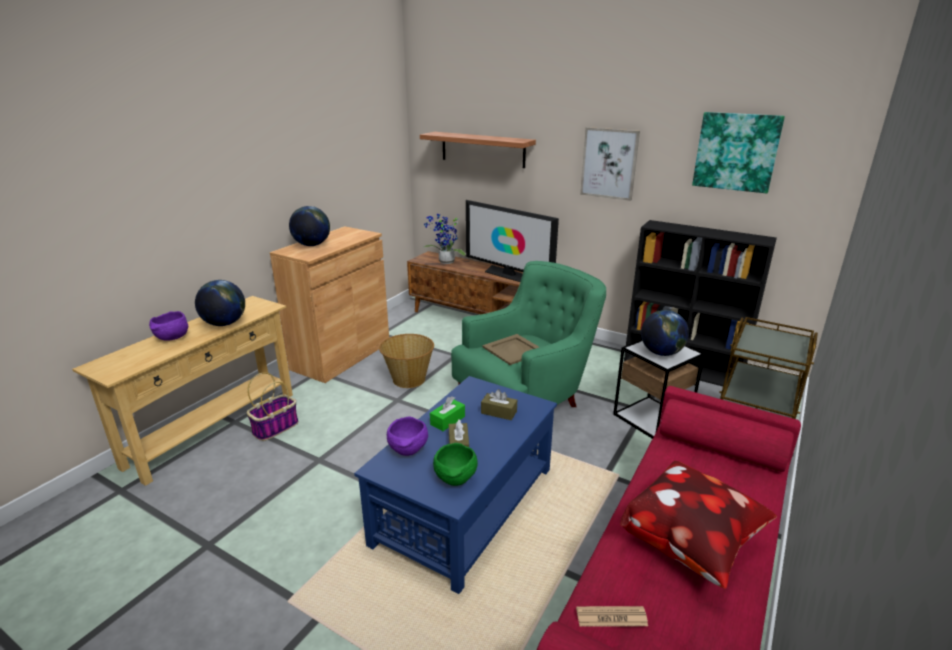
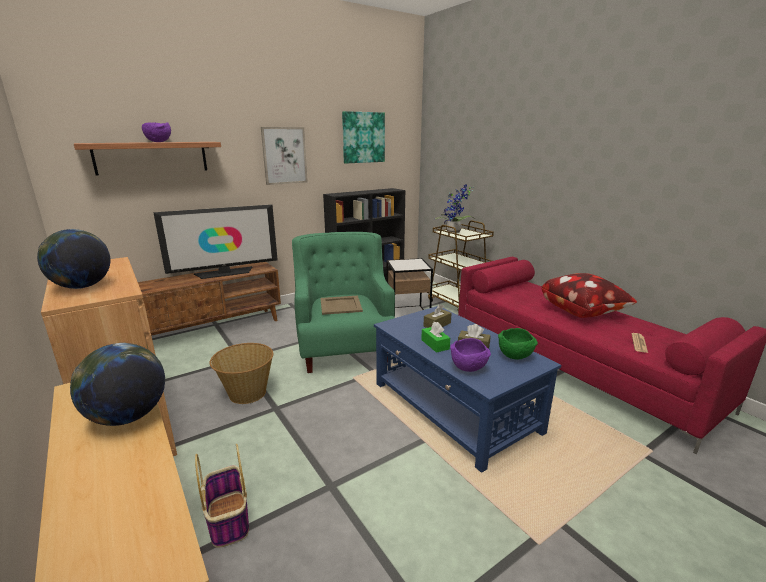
camera: 65 degrees left, 5 degrees down
purple bowl [149,311,188,341] -> purple bowl moved to [142,122,171,142]
potted plant [424,213,466,264] -> potted plant moved to [435,185,475,233]
globe [641,310,689,356] -> none

